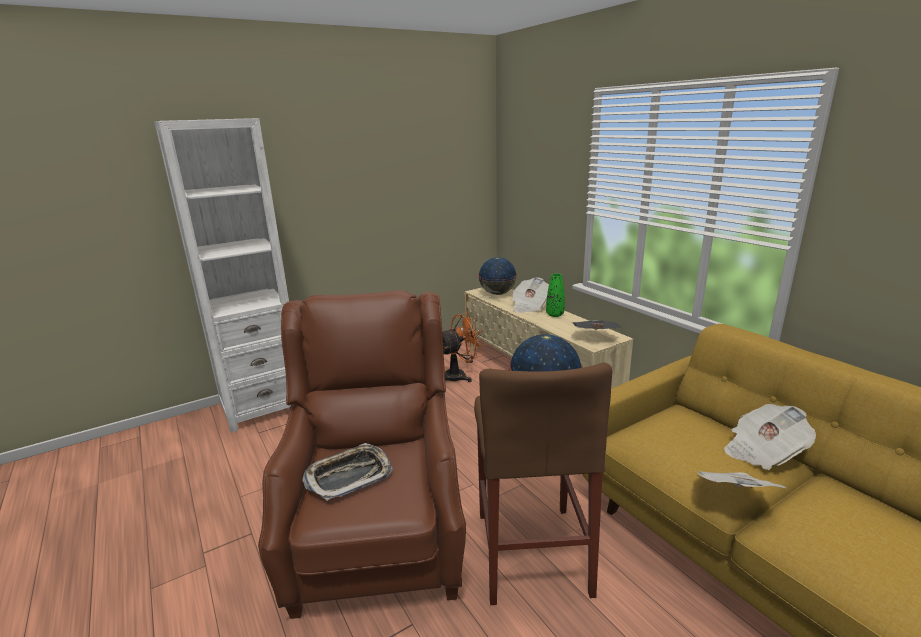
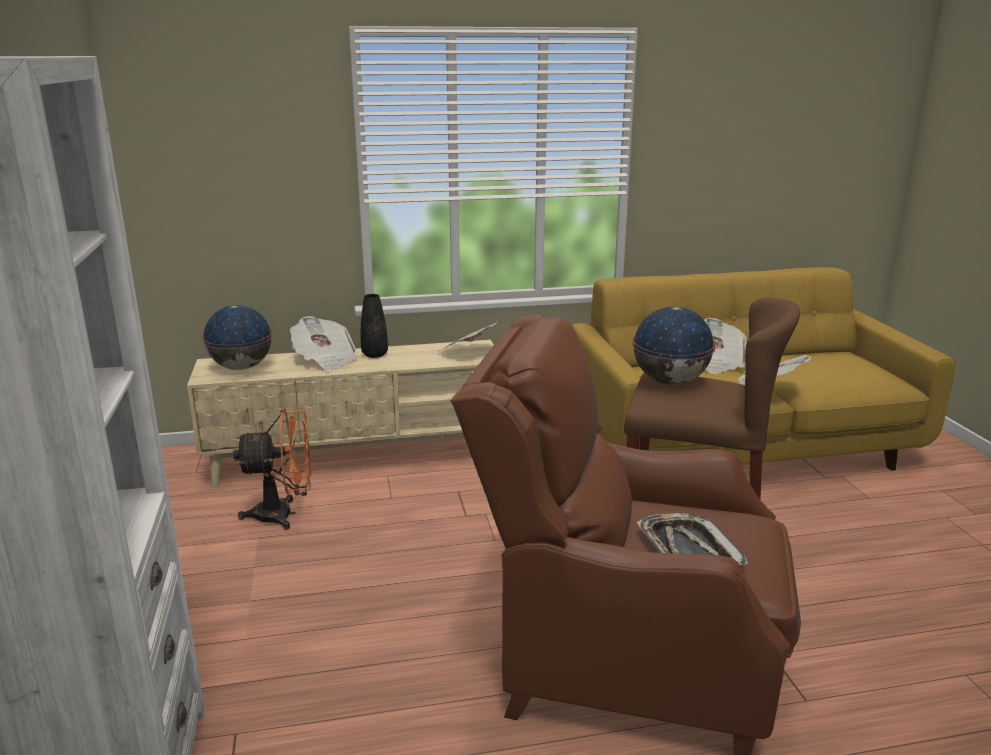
camera: 70 degrees left, 0 degrees up
orange fan [442,313,485,382] -> orange fan turned 90 degrees clockwise [233,408,311,530]
green vase [546,273,565,317] -> black vase [361,294,388,358]

